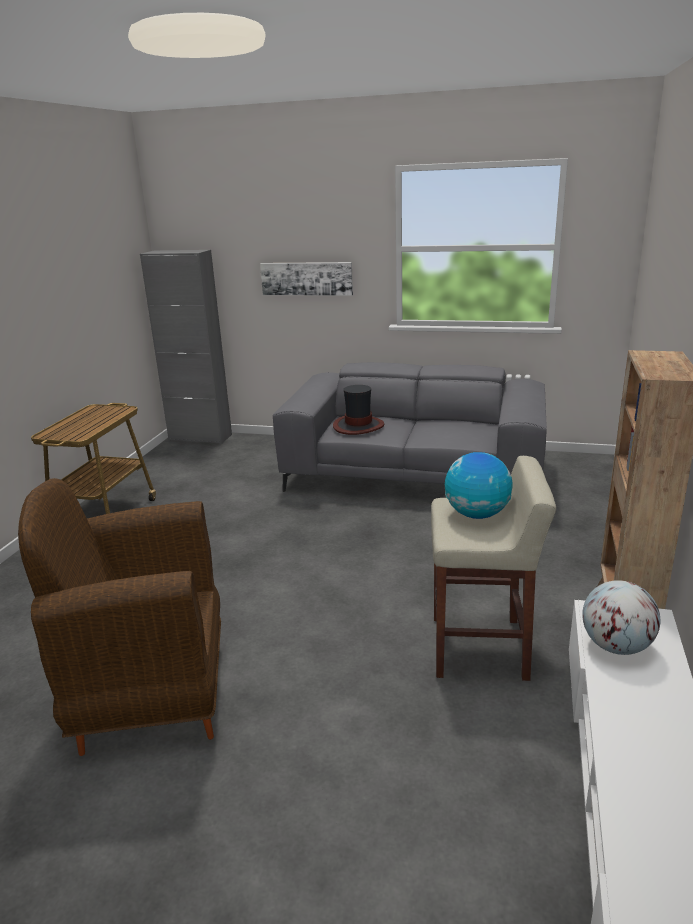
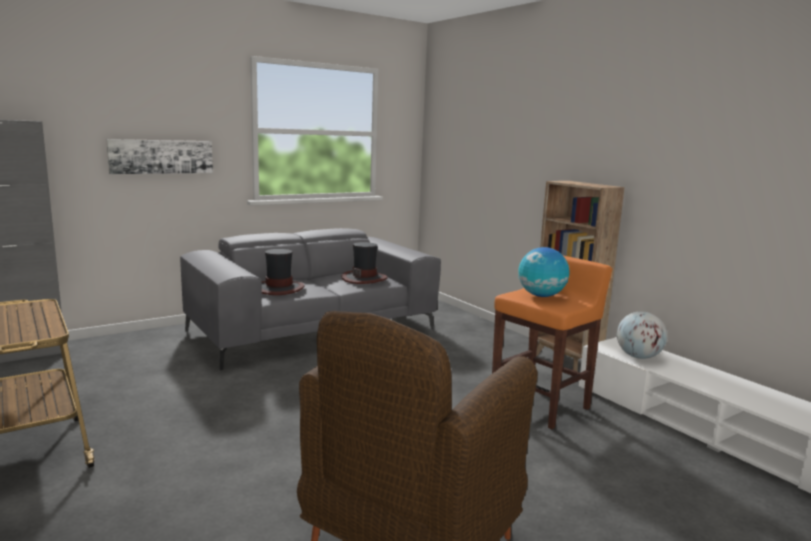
camera: 50 degrees left, 10 degrees down
beige stool [431,456,556,681] -> orange stool [492,256,612,429]
none -> hat [342,242,388,284]

